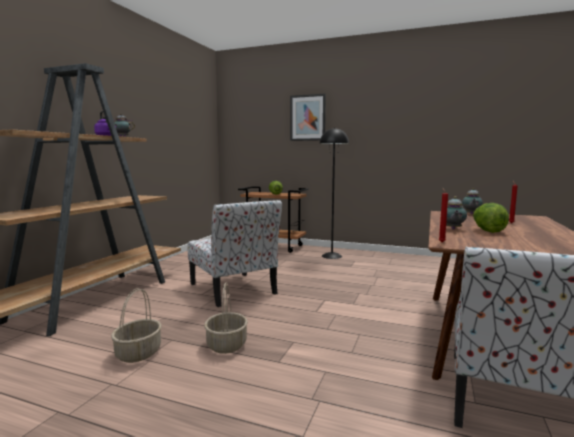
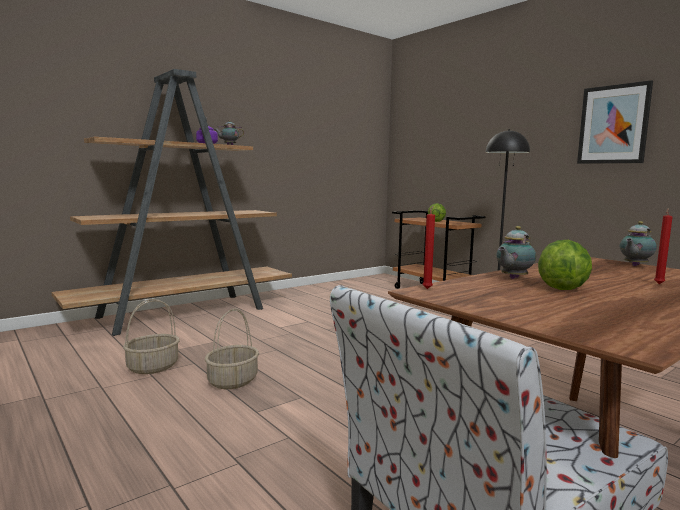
camera: 30 degrees right, 0 degrees up
chair [187,200,282,307] -> none
picture [290,94,326,141] -> picture moved to [577,80,653,164]

